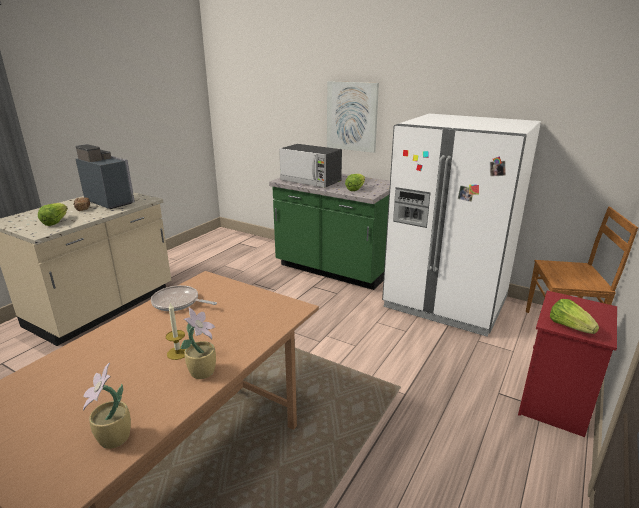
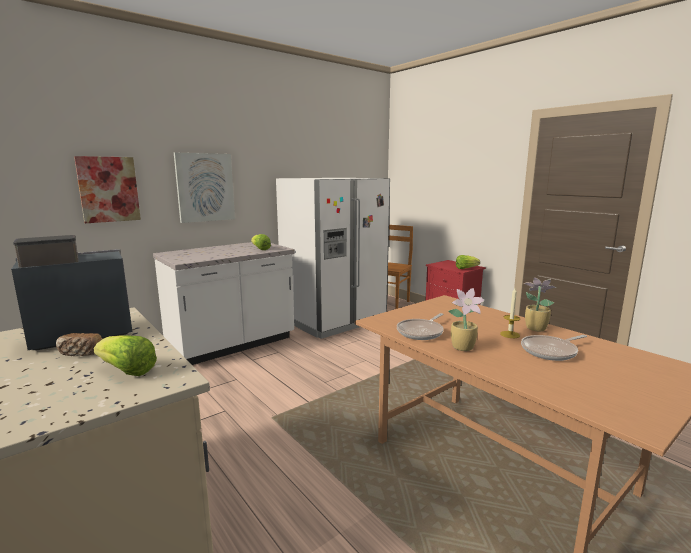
camera: 70 degrees left, 10 degrees down
potted plant [83,363,131,449] -> potted plant moved to [449,288,485,351]
green counter [269,174,390,290] -> white counter [153,242,295,365]
microwave [279,144,342,188] -> none
none -> picture [74,156,141,223]
none -> frying pan [521,335,587,361]

